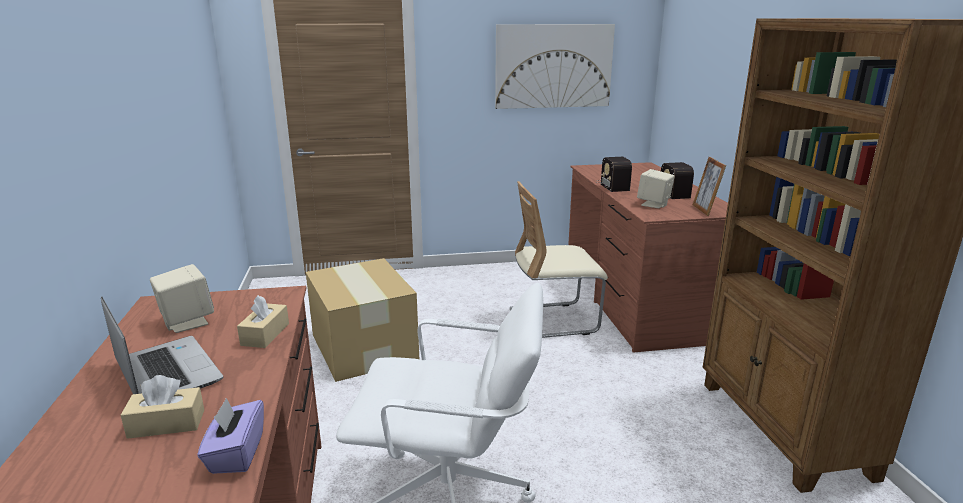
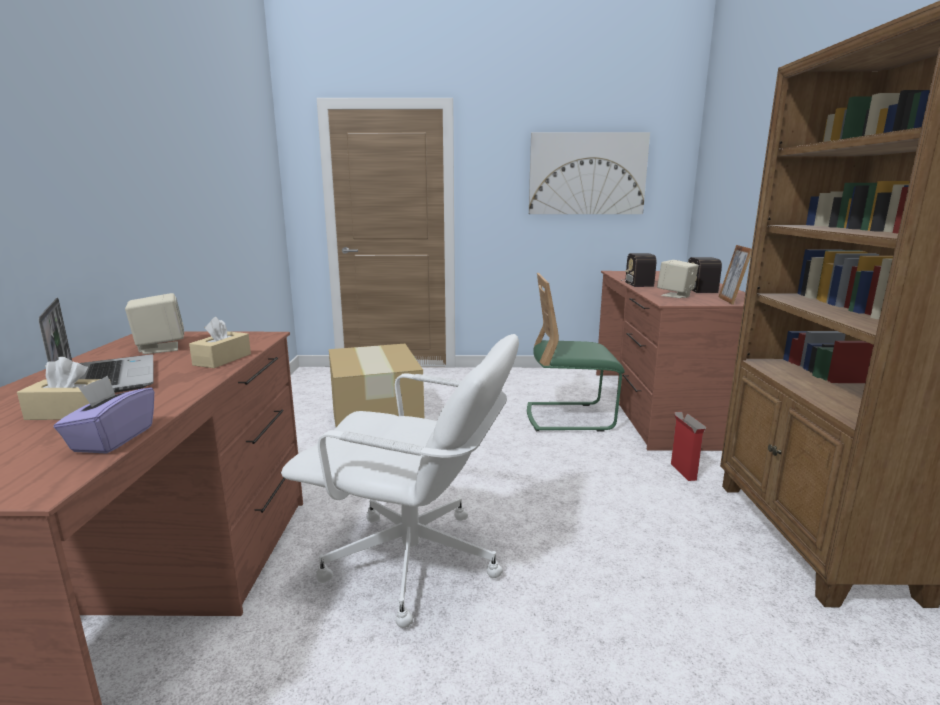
camera: 10 degrees right, 5 degrees down
beige chair [510,181,608,338] -> green chair [527,273,625,431]
none -> cardboard box [671,412,707,481]

